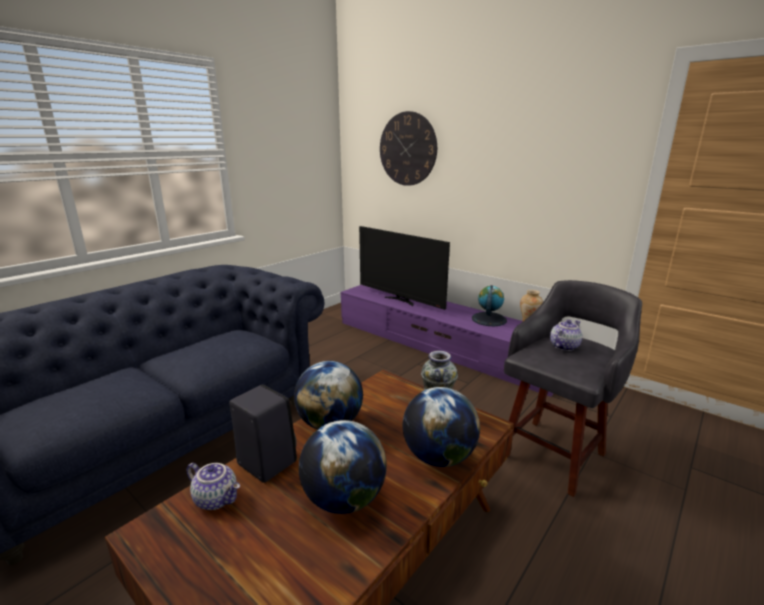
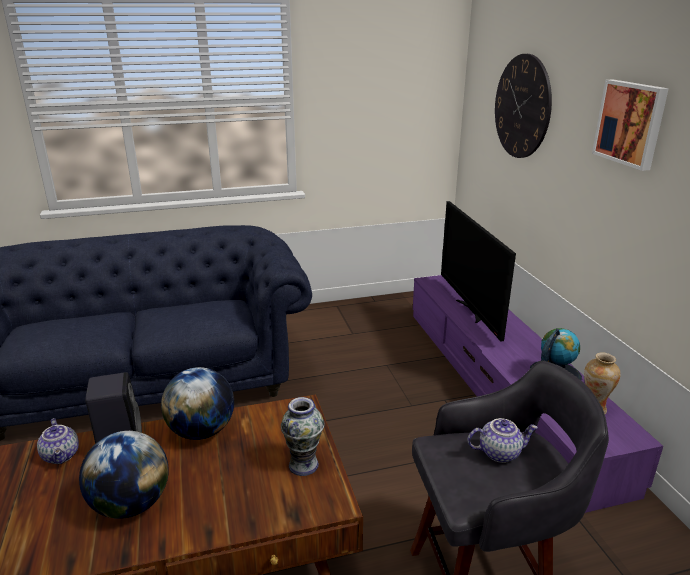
camera: 35 degrees right, 5 degrees up
globe [403,387,480,467] -> none
none -> picture [592,80,669,171]

